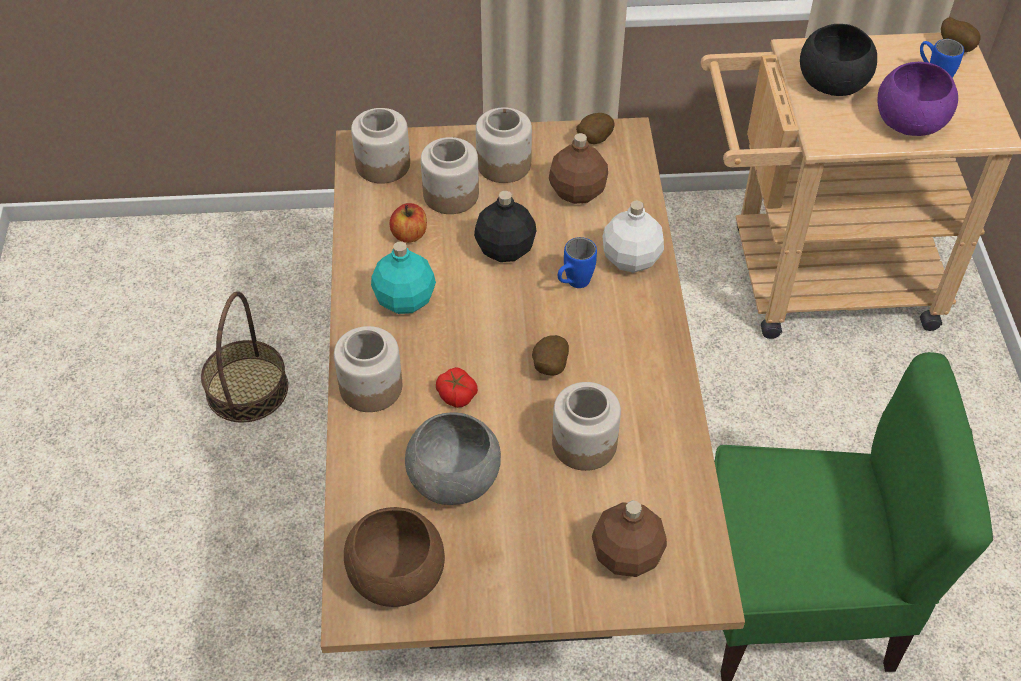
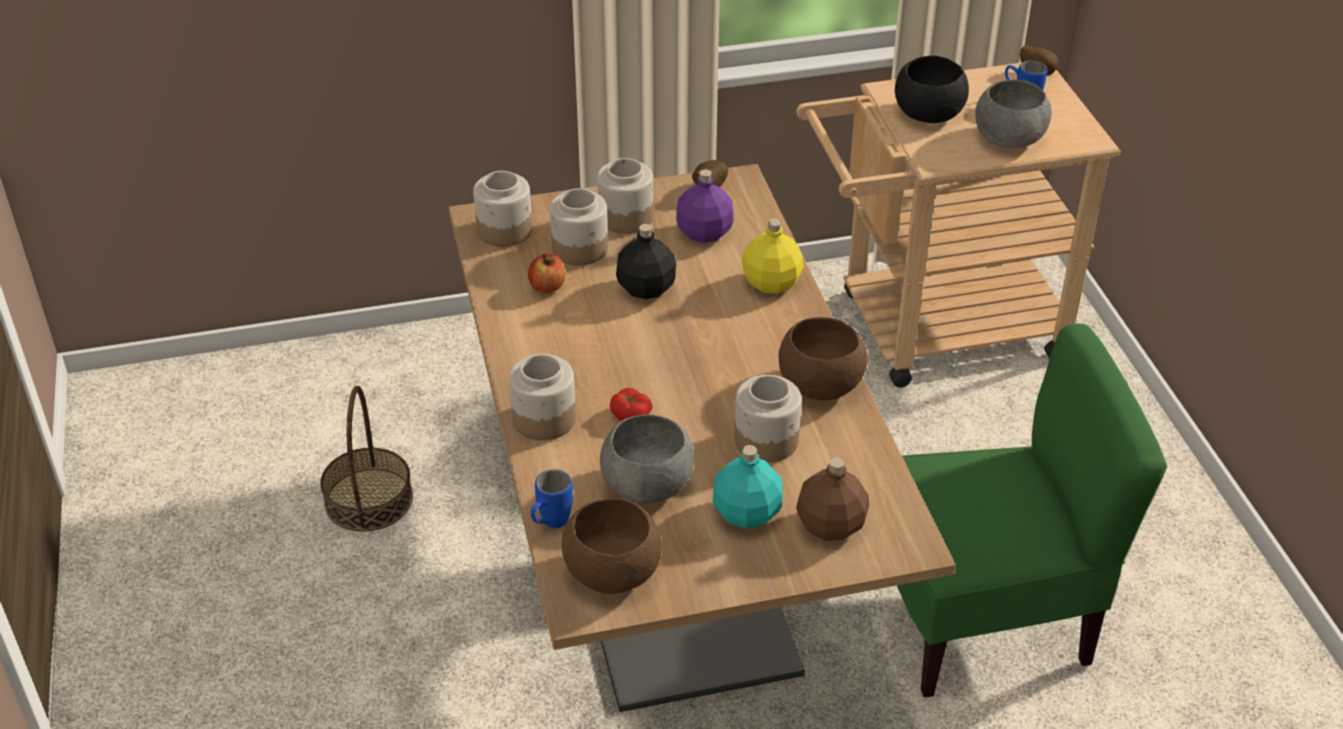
camera: 10 degrees left, 10 degrees down
turquoise bottle [371,242,436,314] -> turquoise bottle moved to [713,445,783,529]
potato [532,335,569,375] -> none
brown bottle [549,133,608,204] -> purple bottle [676,169,733,243]
blue mug [558,237,597,288] -> blue mug moved to [531,469,573,528]
white bottle [602,200,664,273] -> yellow bottle [742,218,804,294]
purple bowl [877,62,958,136] -> grey bowl [975,79,1052,148]
none -> brown bowl [779,317,868,400]

